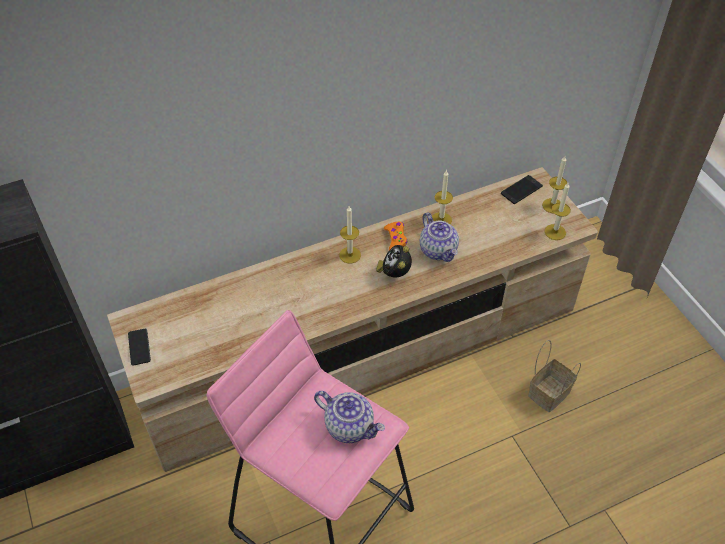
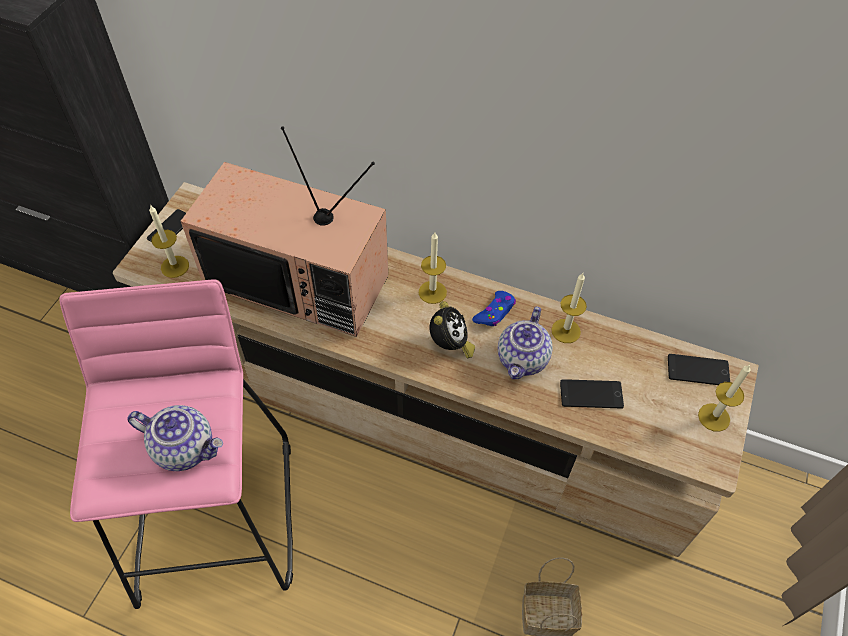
camera: 45 degrees right, 5 degrees up
teapot [314,391,385,443] -> teapot turned 60 degrees counterclockwise [127,405,223,471]
alarm clock [376,245,412,277] -> alarm clock turned 135 degrees clockwise [429,301,475,358]
orange game controller [384,222,407,250] -> blue game controller [472,291,516,326]
candle [545,183,571,240] -> candle moved to [149,206,189,278]
none -> television [181,126,388,337]
none -> phone [560,379,624,409]

